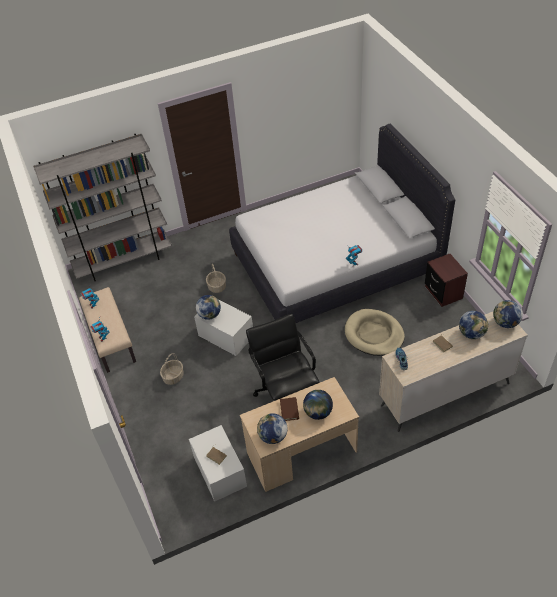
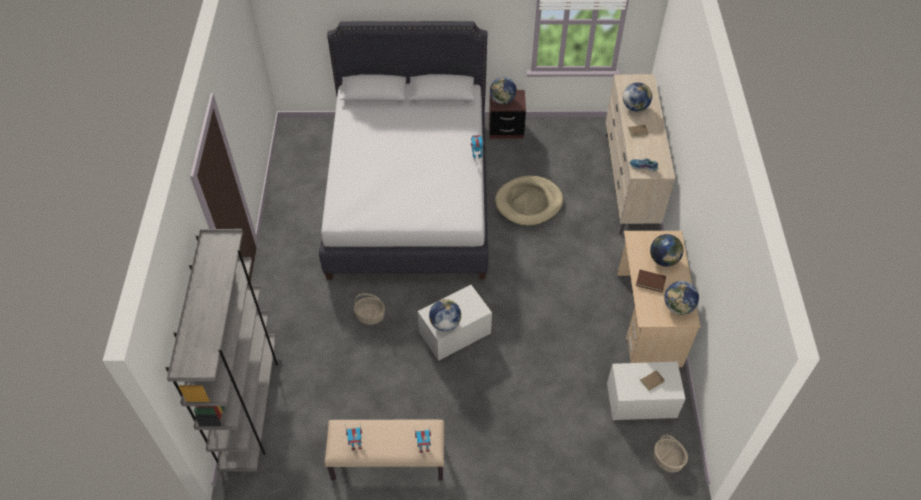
camera: 70 degrees left, 5 degrees up
basket [160,353,184,385] -> basket moved to [654,435,688,473]
black office chair [246,314,319,401] -> none
globe [493,300,523,328] -> globe moved to [490,77,517,104]

